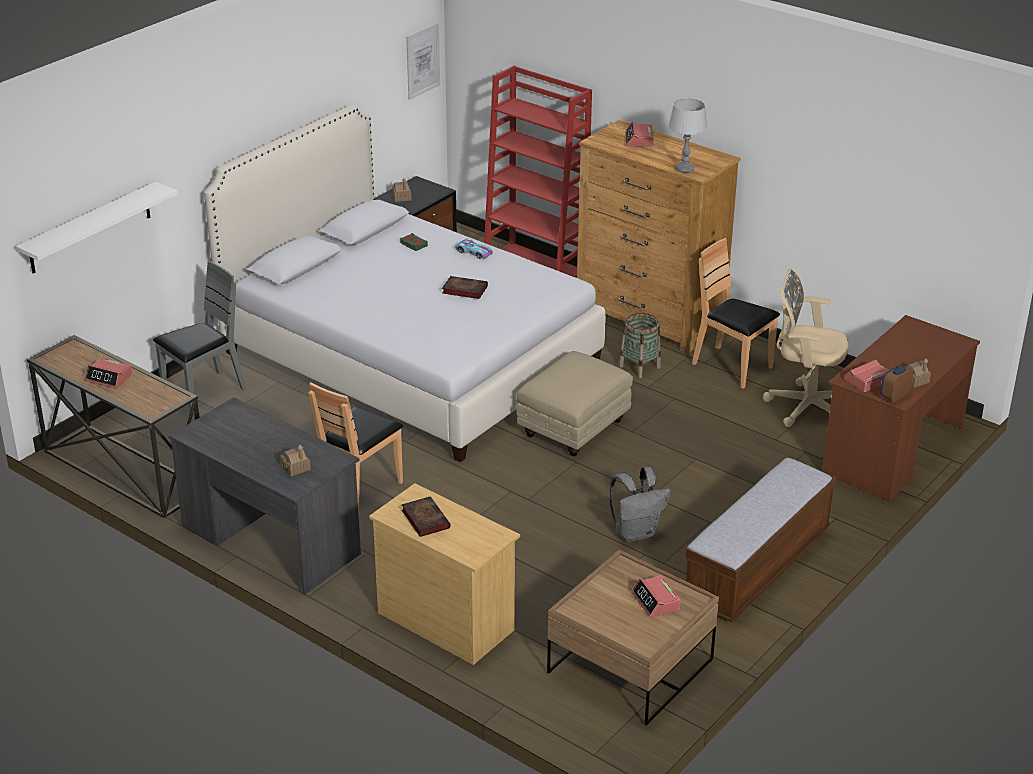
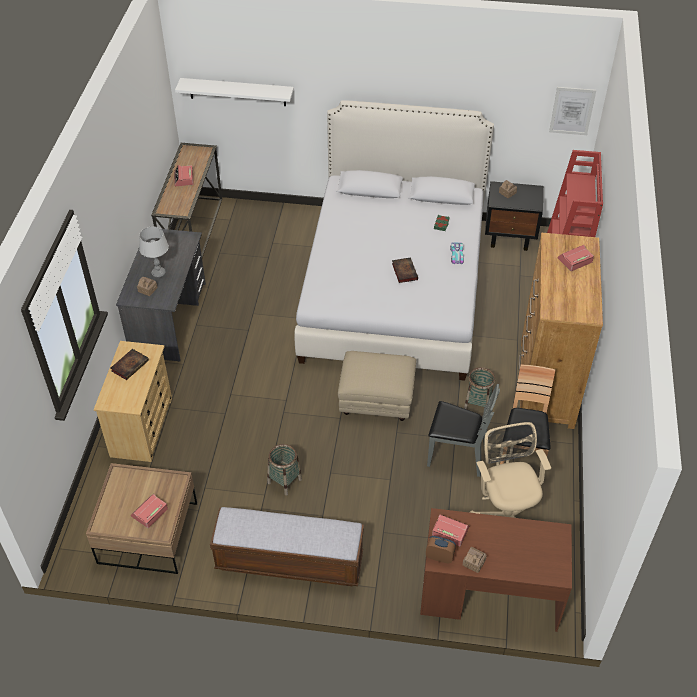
camera: 60 degrees right, 15 degrees up
grey chair [153,261,246,415] -> grey chair moved to [427,384,500,477]
brown chair [308,382,403,513] -> none
grey backpack [609,467,670,542] -> basket [267,444,302,496]
grey table lamp [668,98,707,173] -> grey table lamp moved to [139,227,169,278]

